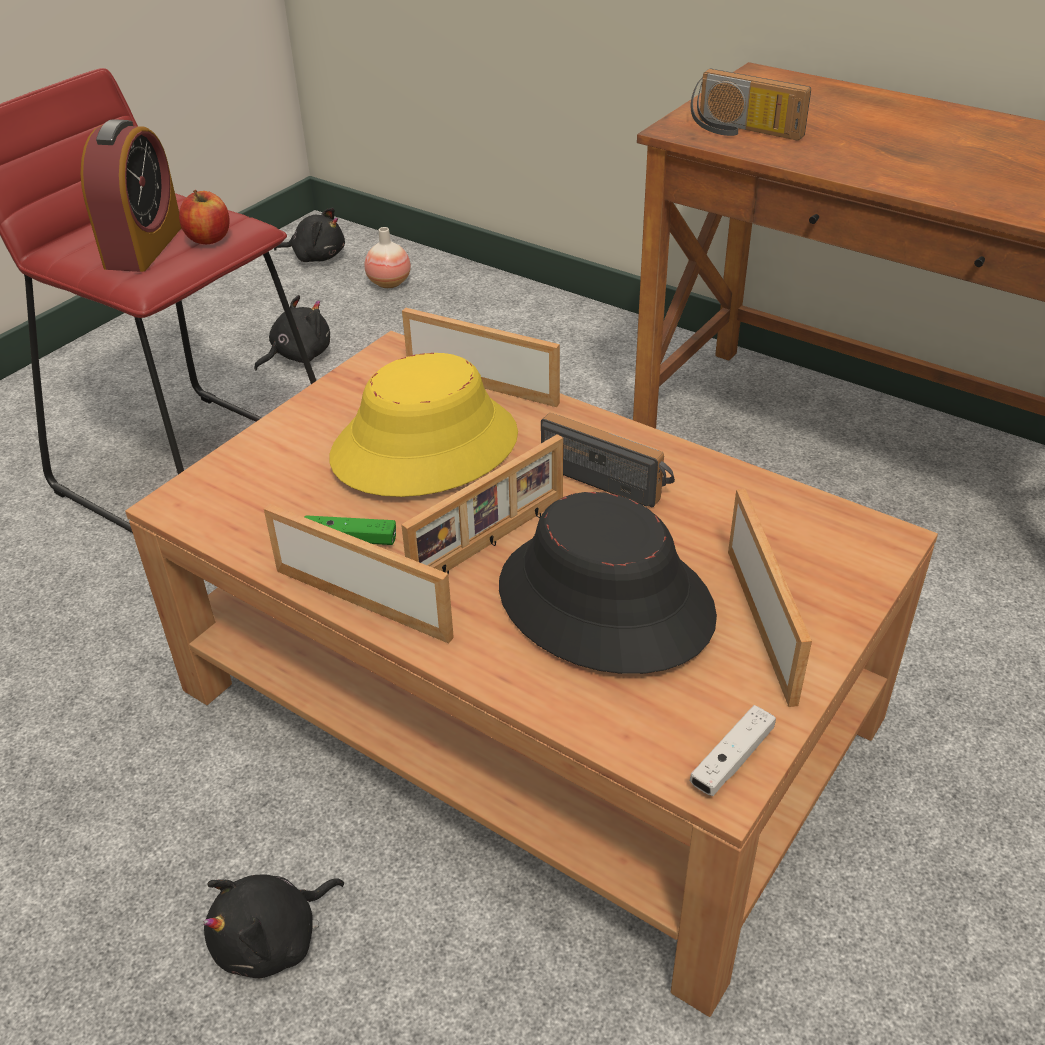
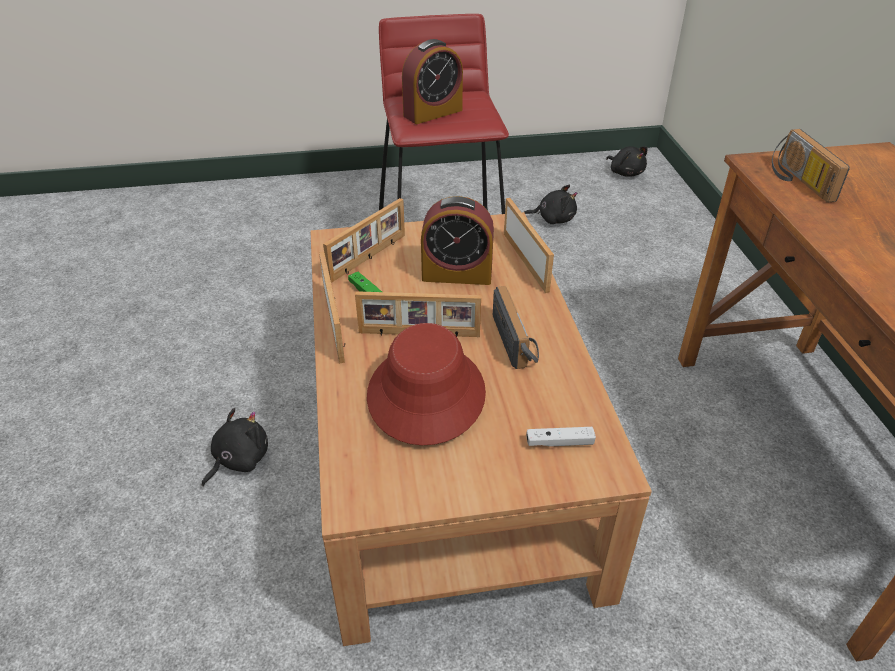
camera: 45 degrees right, 0 degrees up
apple [179,190,230,244] -> none
black plush toy [203,875,344,978] -> black plush toy turned 120 degrees clockwise [201,408,268,487]
yellow hat [329,353,518,497] -> alarm clock [421,196,494,285]
vase [364,227,411,288] -> none
black hat [499,492,717,674] -> red hat [367,323,486,445]
white game controller [690,705,776,796] -> white game controller moved to [526,427,596,446]
picture frame [728,488,812,707] -> picture frame moved to [323,198,405,283]

